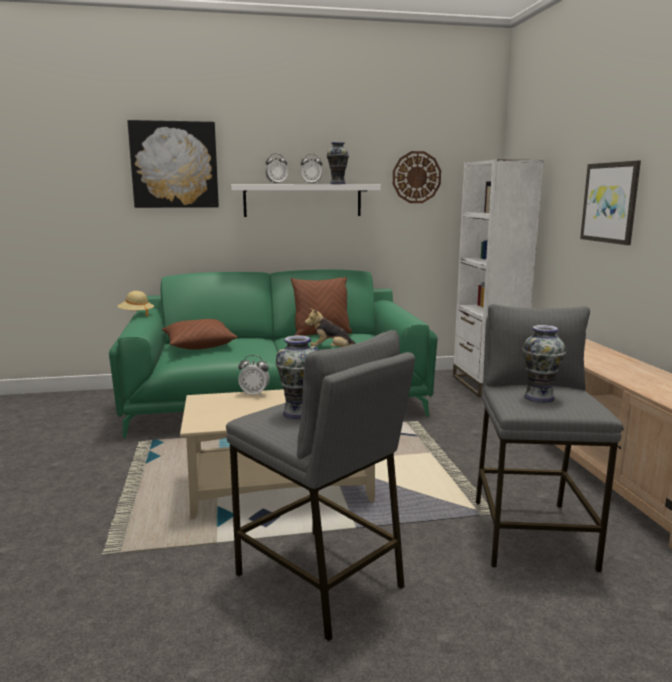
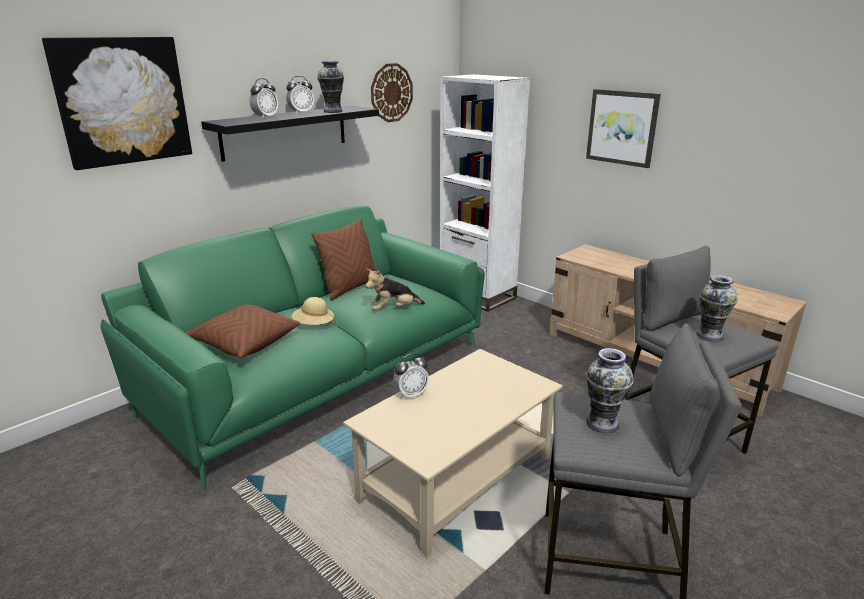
camera: 35 degrees left, 10 degrees up
beige hat [117,291,154,317] -> beige hat moved to [292,297,335,325]
white shelf [231,184,381,217] -> black shelf [201,106,379,162]

